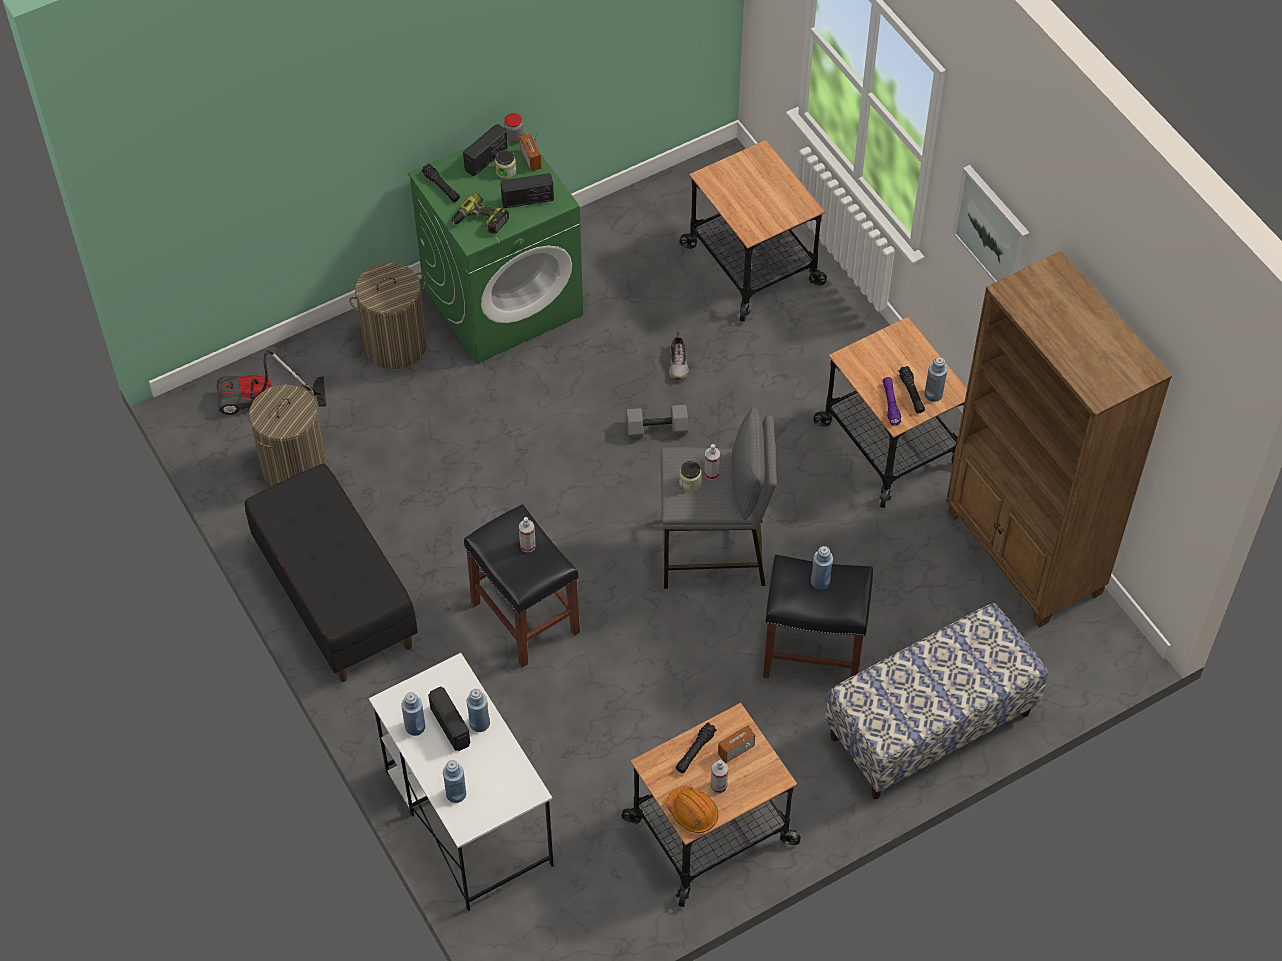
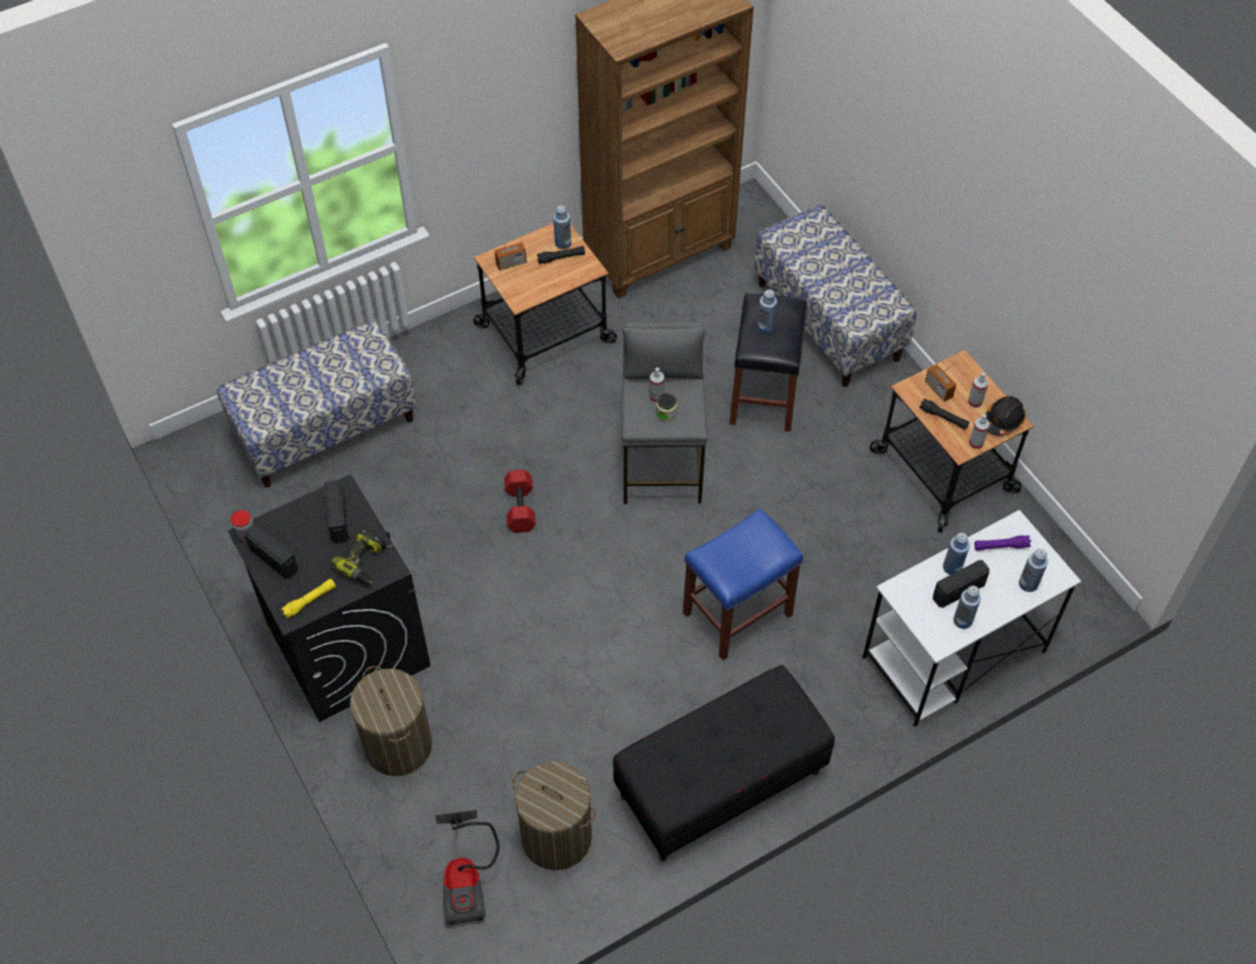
camera: 90 degrees left, 0 degrees up
green washing machine [408,131,583,364] -> black washing machine [228,474,431,722]
black flashlight [422,164,460,202] -> yellow flashlight [281,578,336,619]
black stool [464,504,580,668] -> blue stool [683,508,803,660]
jar [495,150,516,178] -> none
radio [519,131,541,172] -> radio moved to [495,228,527,271]
spray bottle [519,517,536,552] -> spray bottle moved to [969,414,990,449]
grey dumbbell [626,405,688,438] -> red dumbbell [504,470,536,533]
orange hard hat [666,786,719,833] -> black hard hat [985,396,1026,436]
shoe [669,332,689,380] -> none
cart [680,140,827,322] -> bench [217,320,417,487]
purple flashlight [883,377,901,426] -> purple flashlight moved to [974,535,1031,551]
picture [952,165,1030,283] -> none

